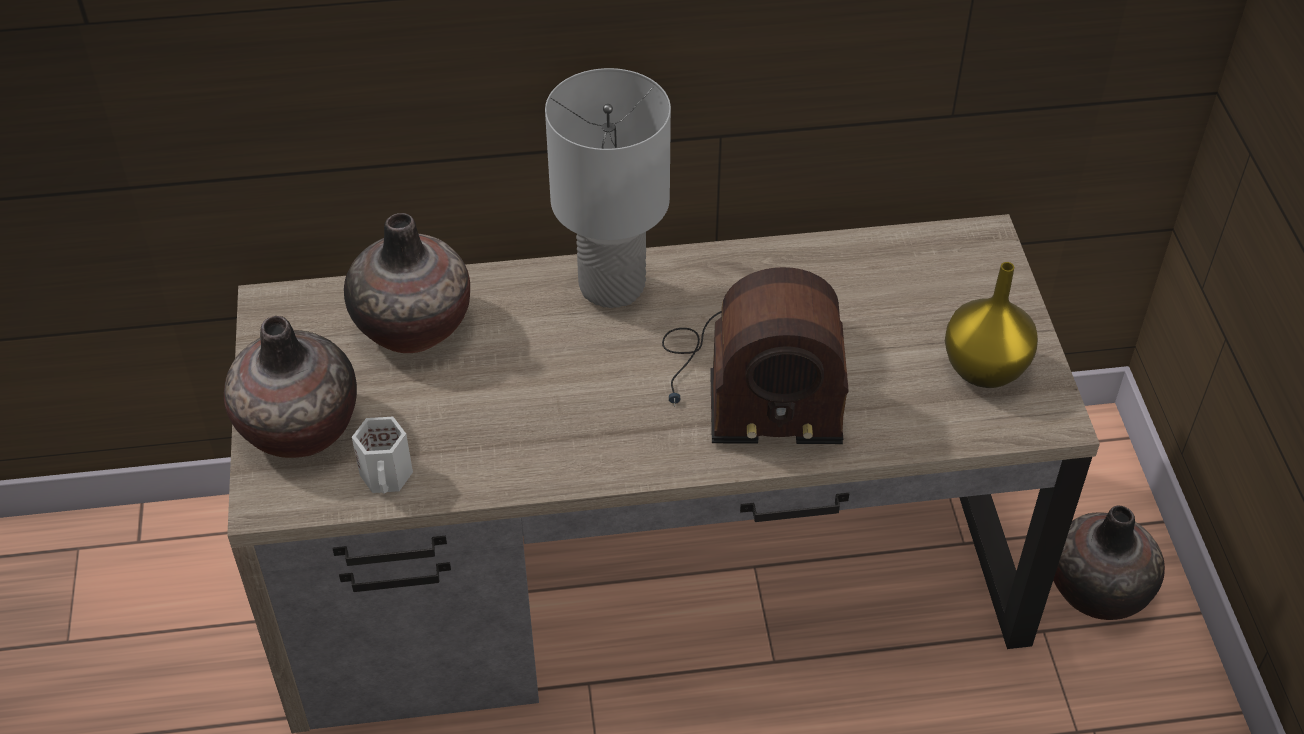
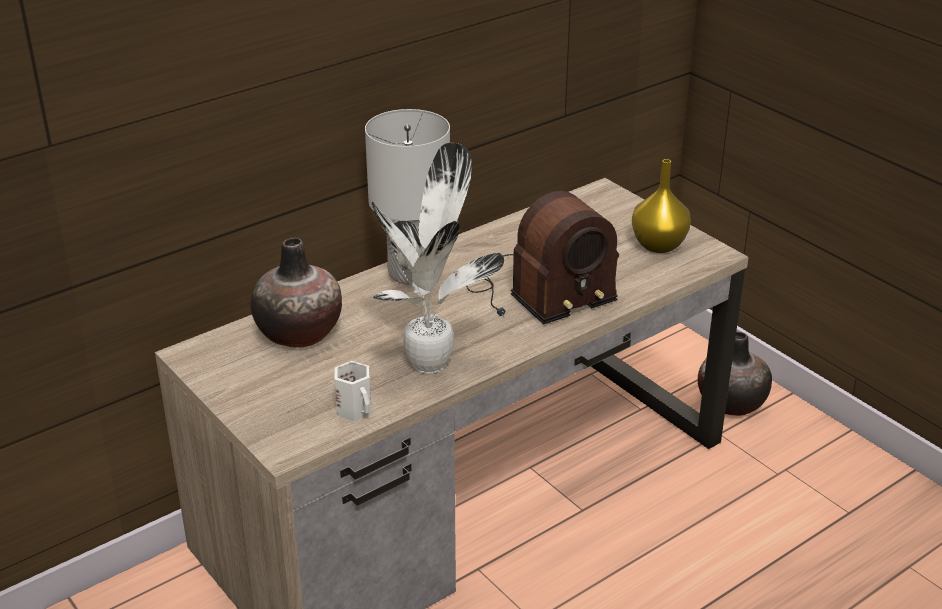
camera: 30 degrees left, 15 degrees down
vase [224,316,357,458] -> none
none -> potted plant [371,143,504,374]

